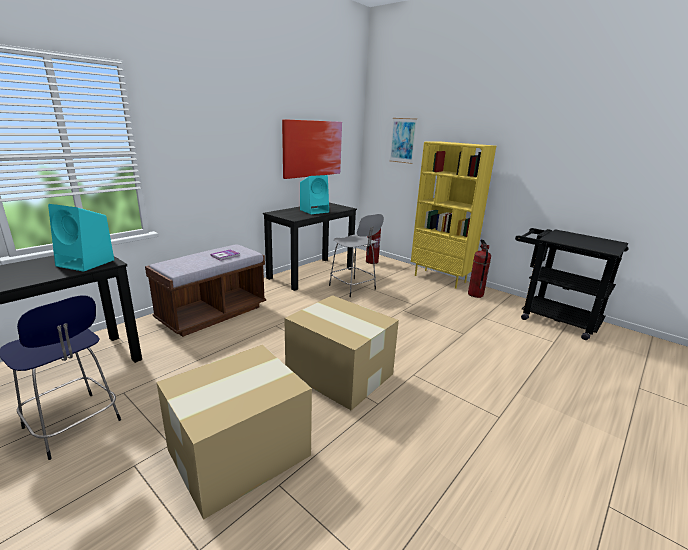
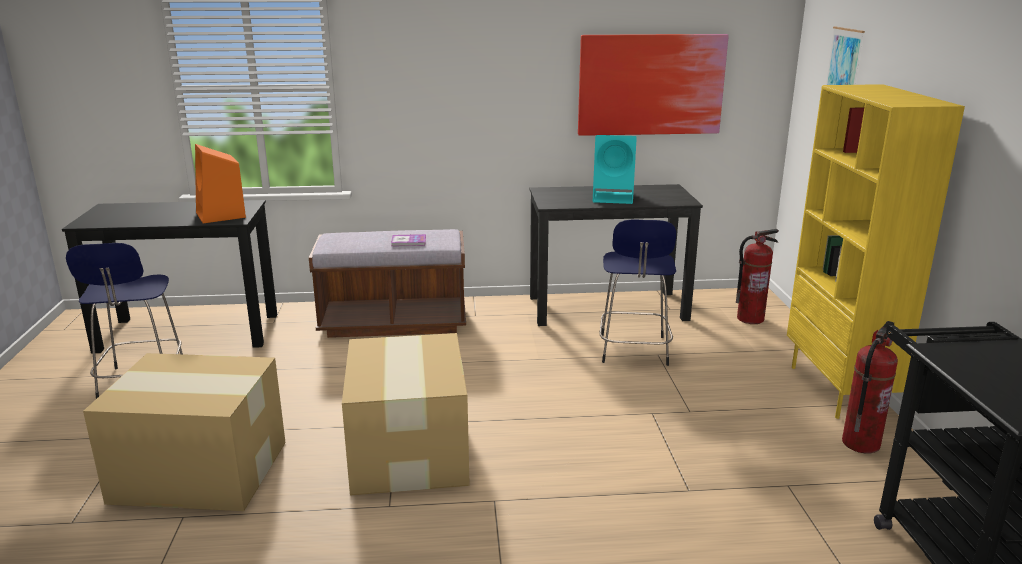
camera: 45 degrees right, 0 degrees up
turquoise speaker [48,204,114,272] -> orange speaker [195,144,246,223]
grey stool [329,214,384,297] -> blue stool [599,219,676,366]

